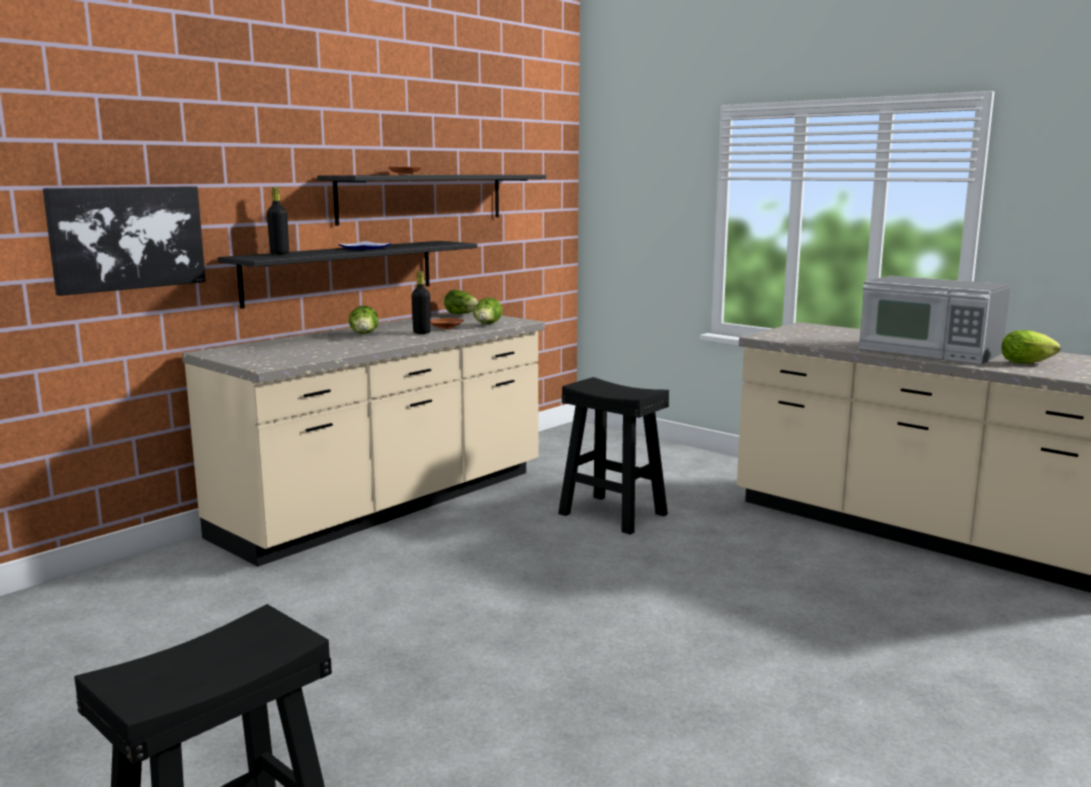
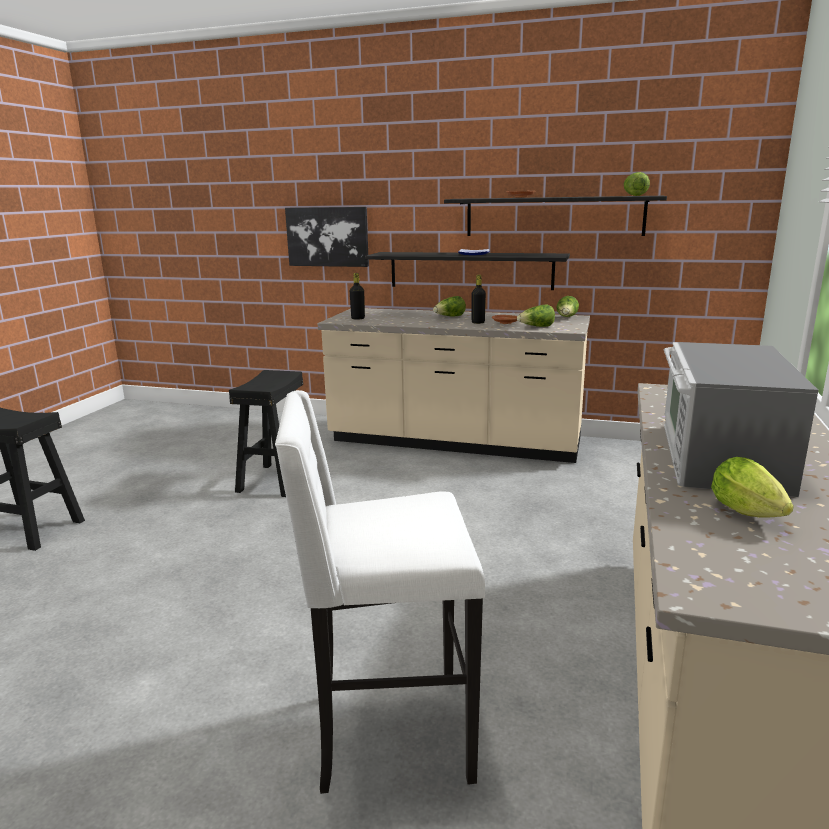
camera: 65 degrees right, 5 degrees up
black bottle [267,187,289,255] -> black bottle moved to [350,273,365,320]
black stool [558,377,669,535] -> black stool moved to [229,370,303,497]
none -> white stool [275,390,485,794]
none -> lettuce [624,172,650,196]

